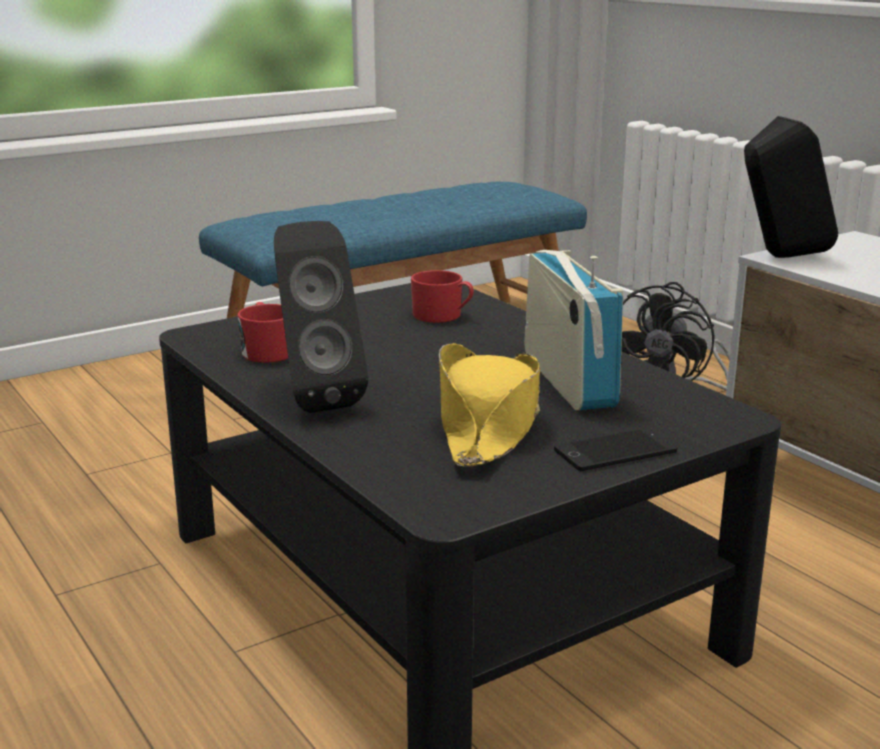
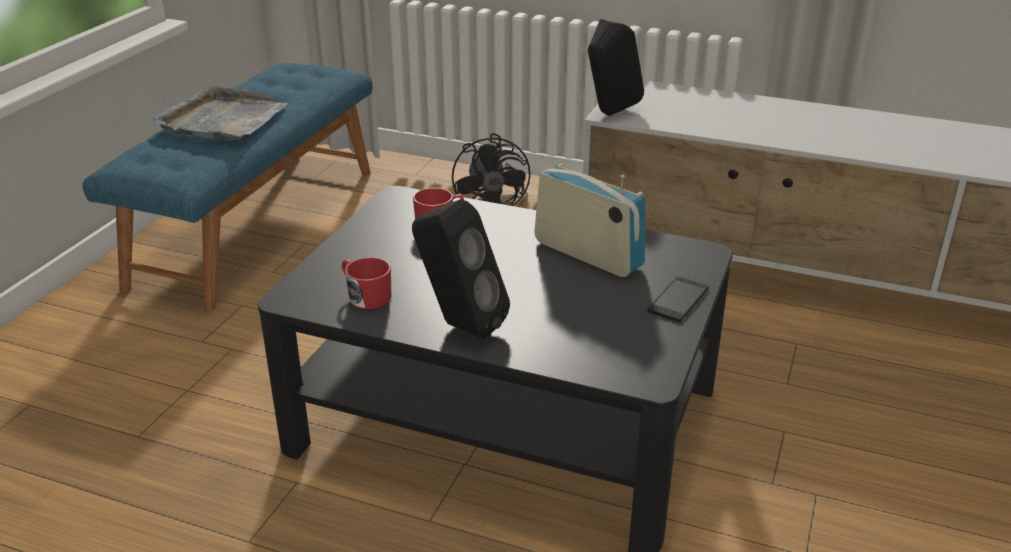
camera: 35 degrees left, 10 degrees up
yellow hat [439,343,540,466] -> none
none -> grey tray [153,86,288,140]

